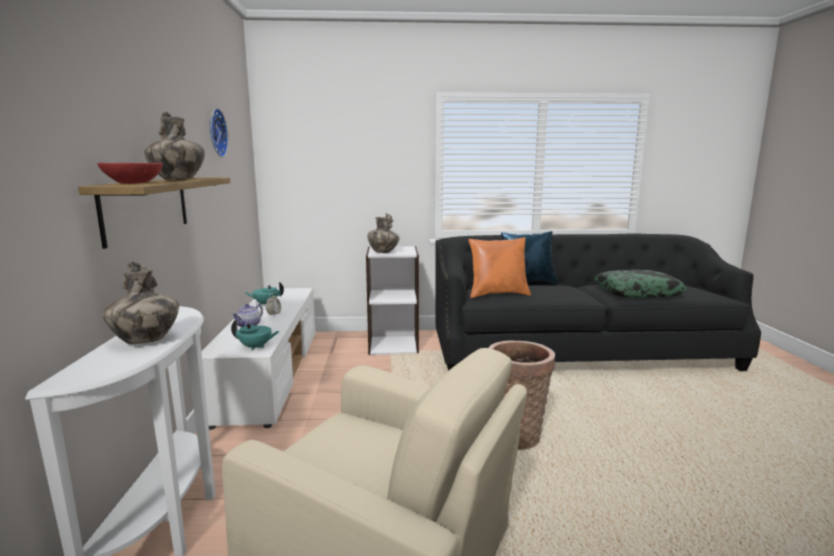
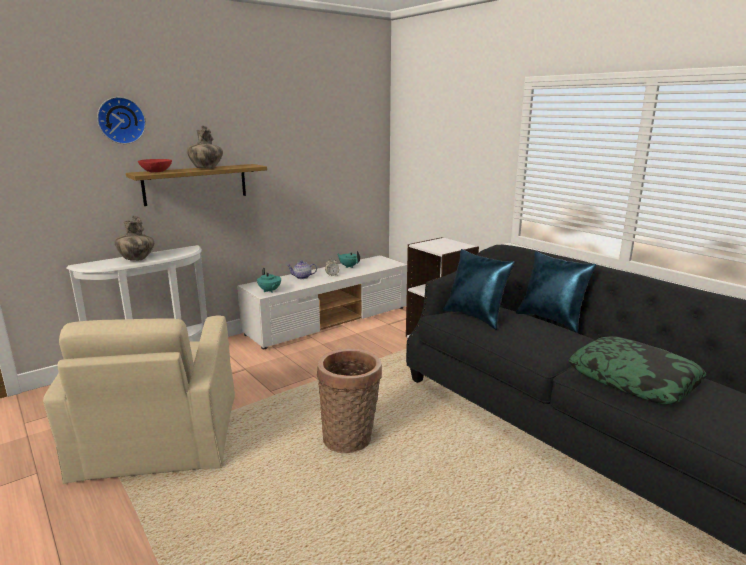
camera: 55 degrees right, 5 degrees up
wall clock [210,108,228,158] -> wall clock moved to [97,97,146,144]
vase [367,213,399,253] -> none
orange pillow [468,237,531,298] -> blue pillow [443,249,515,330]

